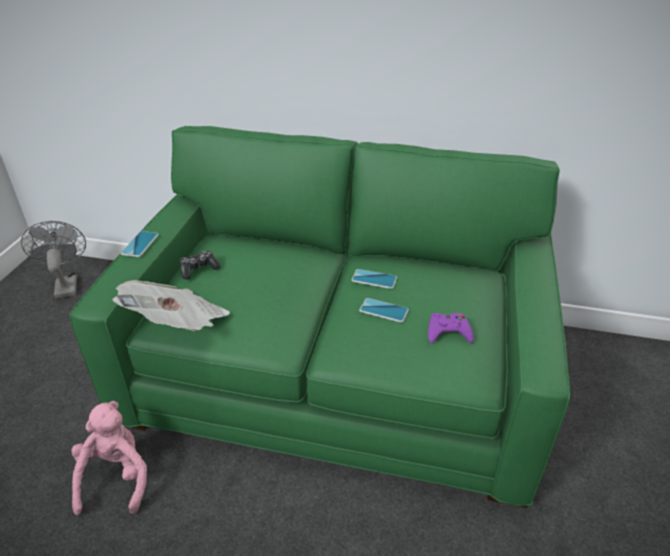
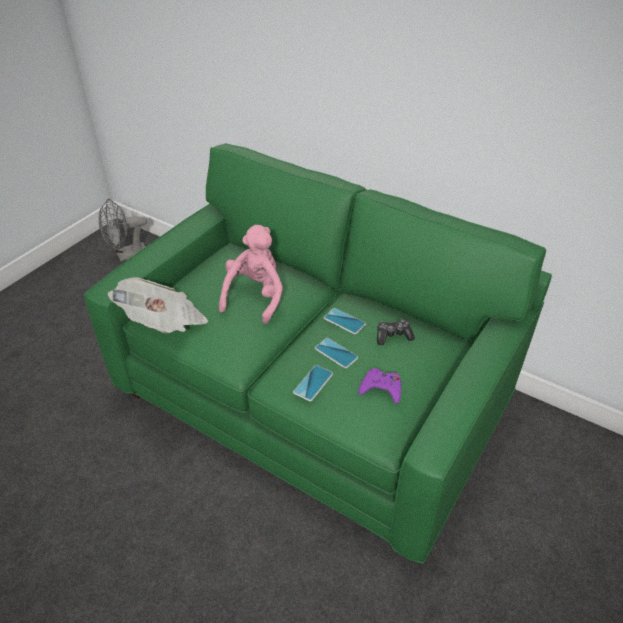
camera: 20 degrees right, 5 degrees up
grey fan [21,221,86,299] -> grey fan turned 120 degrees counterclockwise [99,199,147,262]
pink plush toy [71,401,147,515] -> pink plush toy moved to [219,225,283,324]
phone [121,231,159,257] -> phone moved to [293,365,333,401]
game controller [180,251,220,280] -> game controller moved to [377,319,415,345]

